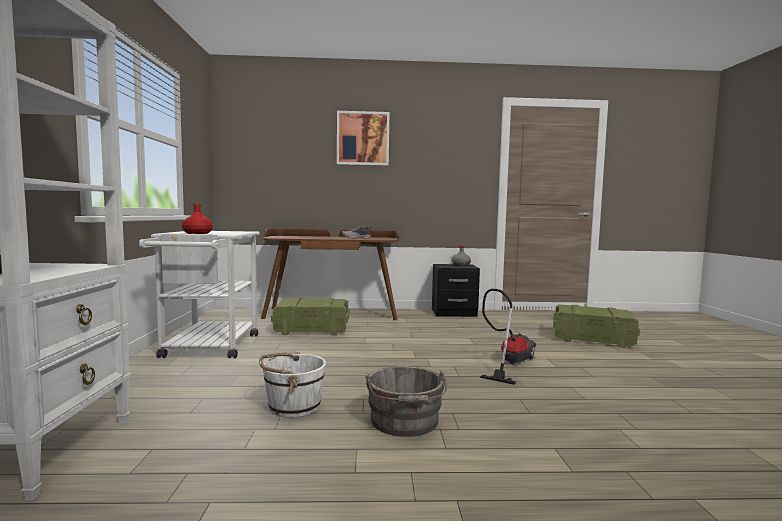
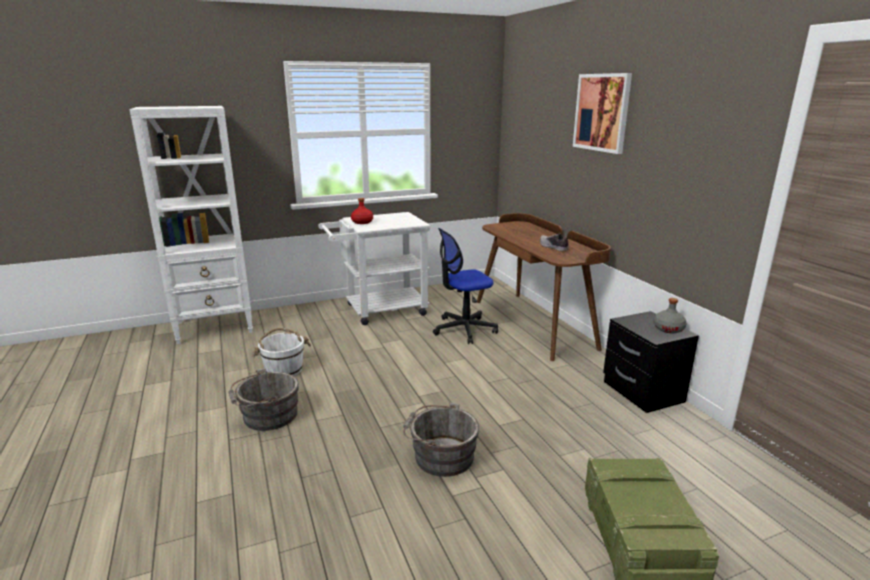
camera: 70 degrees right, 15 degrees up
crate [271,298,350,336] -> office chair [433,228,498,344]
vacuum cleaner [480,289,536,385] -> grey bucket [403,402,479,477]

